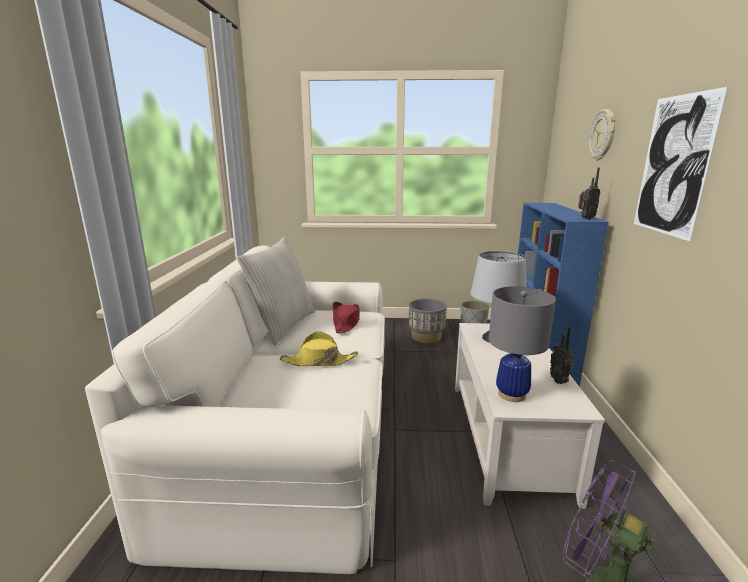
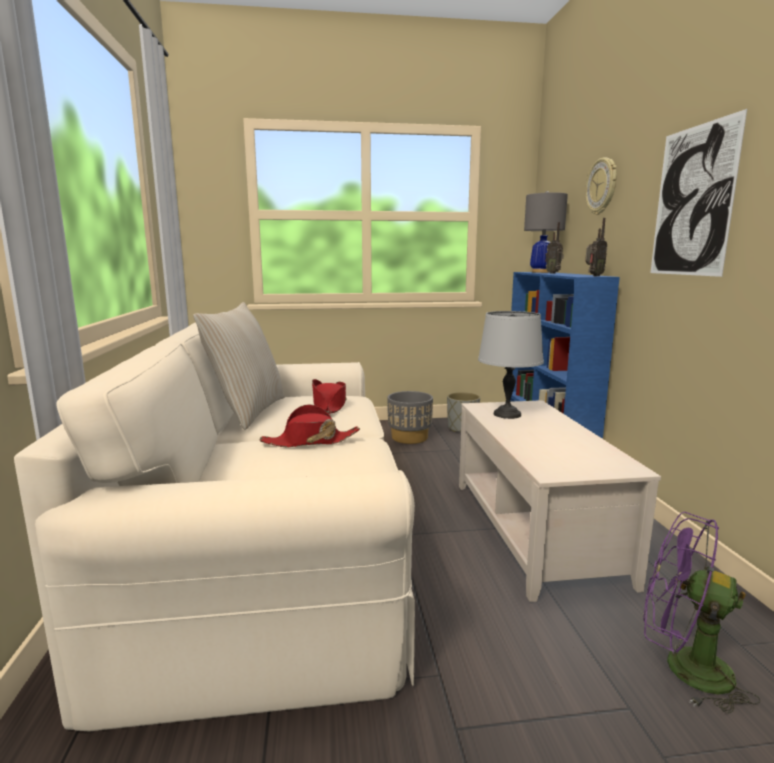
camera: 10 degrees left, 5 degrees down
yellow hat [280,332,358,366] -> red hat [260,404,360,447]
grey table lamp [489,286,556,402] -> grey table lamp moved to [524,191,568,273]
radio [550,326,574,384] -> radio moved to [545,222,564,274]

